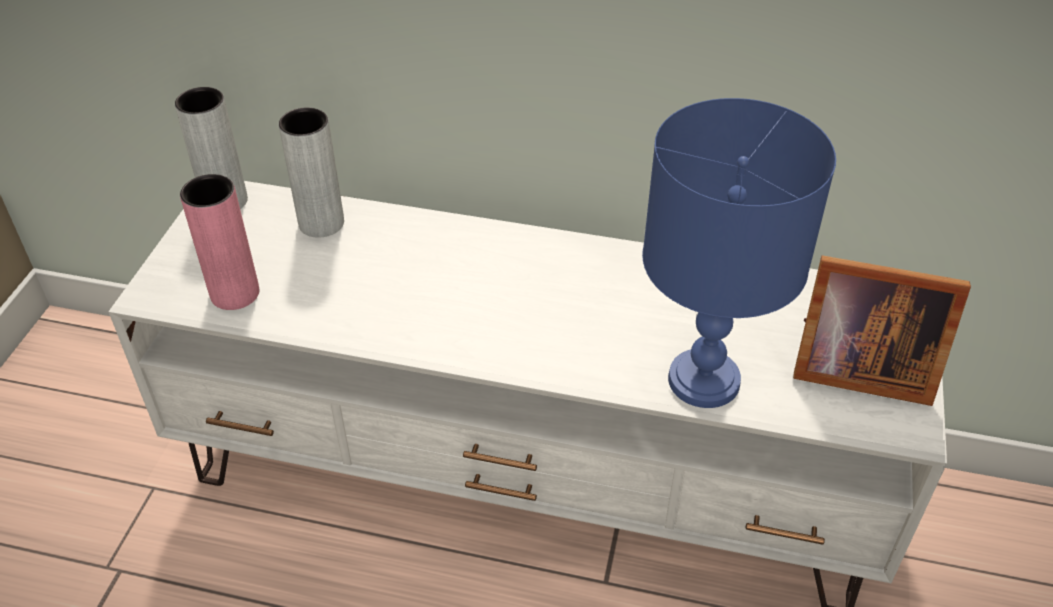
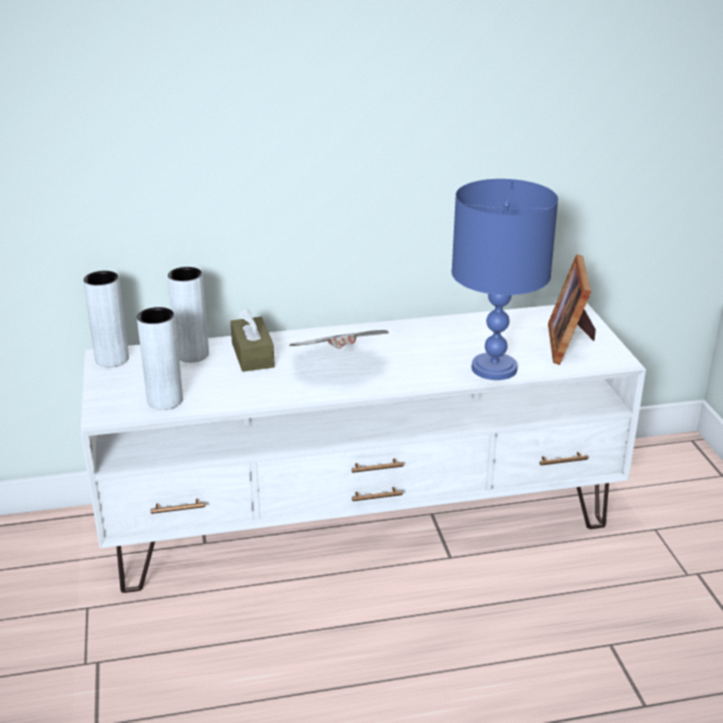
camera: 25 degrees left, 15 degrees down
pink vase [180,174,259,310] -> grey vase [137,307,183,410]
picture frame [793,255,971,406] -> picture frame turned 105 degrees clockwise [548,254,596,365]
none -> brown tissue box [230,308,275,372]
none -> newspaper [289,330,389,349]

